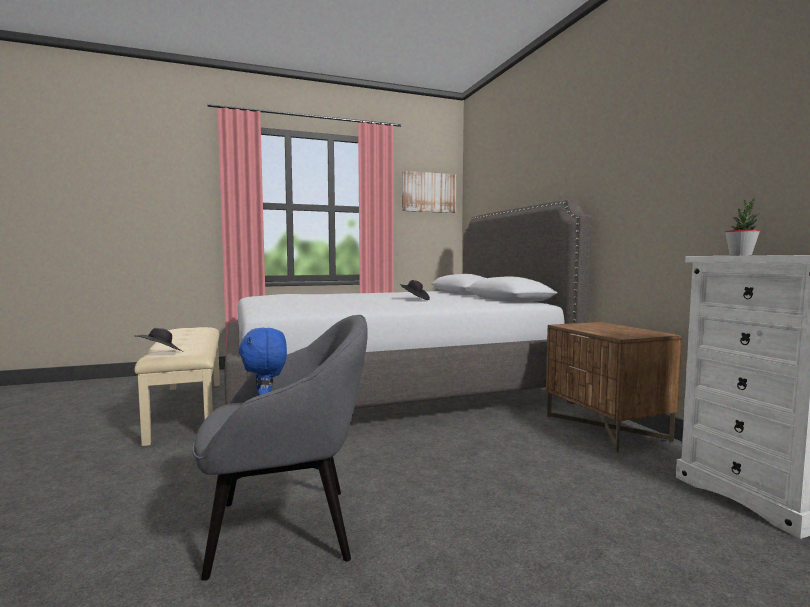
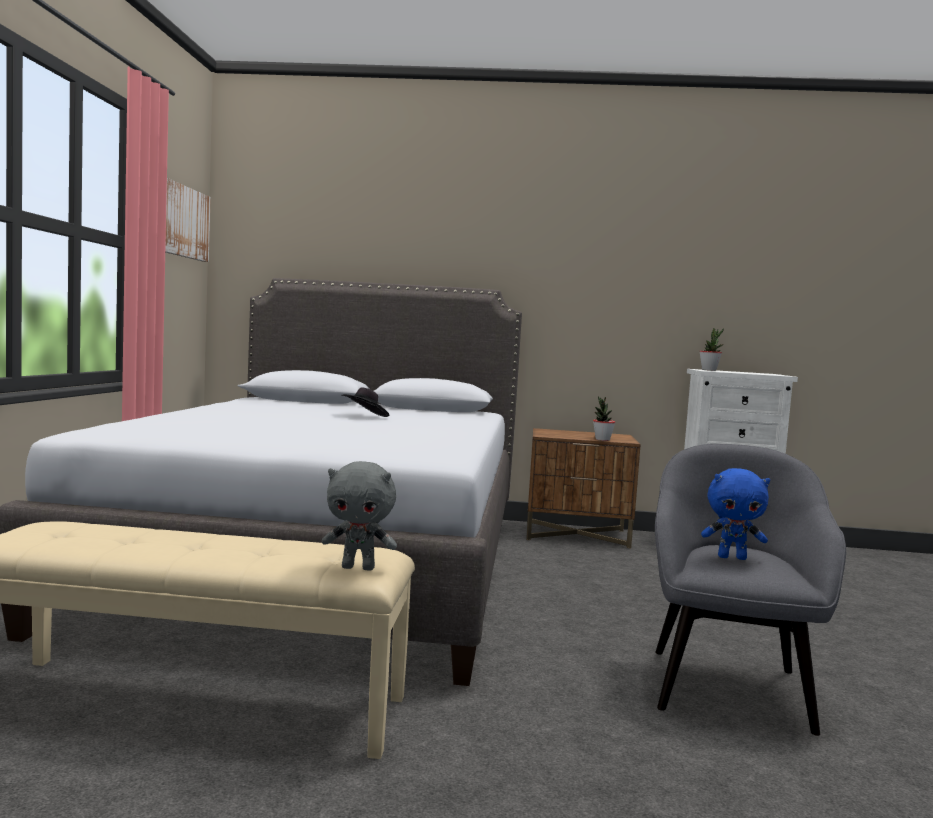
camera: 65 degrees left, 0 degrees up
black hat [136,328,183,352] -> grey plush toy [322,461,397,571]
none -> potted plant [593,396,615,441]

